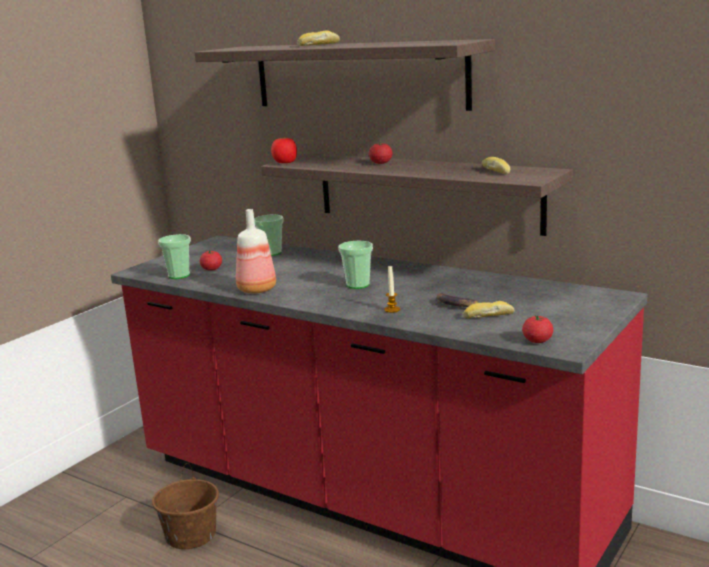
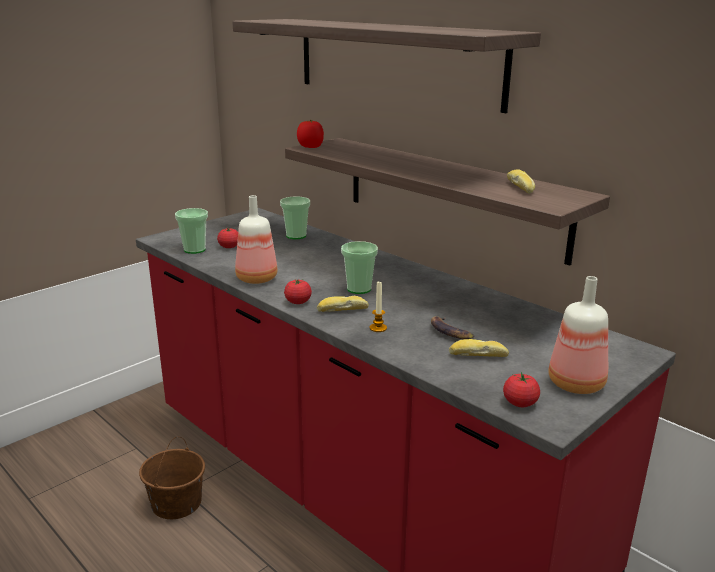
camera: 10 degrees right, 5 degrees up
bread [297,30,340,46] -> bread moved to [317,296,369,312]
tomato [369,142,393,164] -> tomato moved to [284,279,312,304]
none -> bottle [548,276,608,394]

